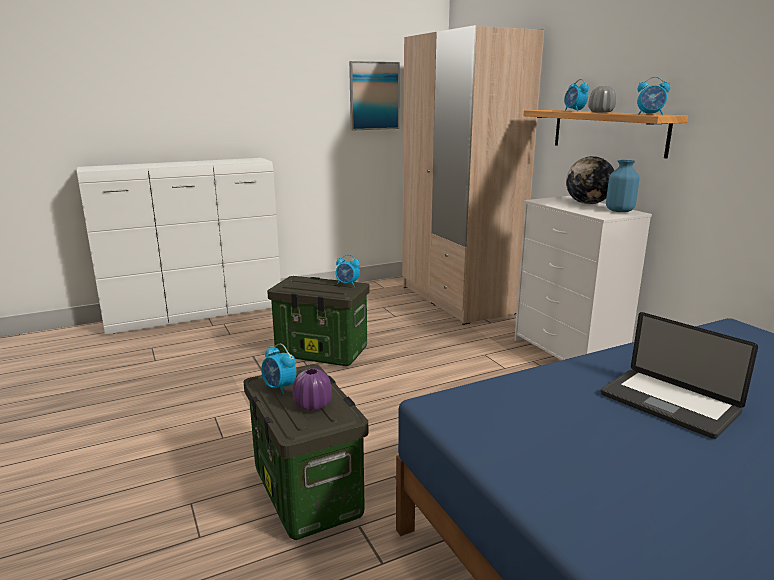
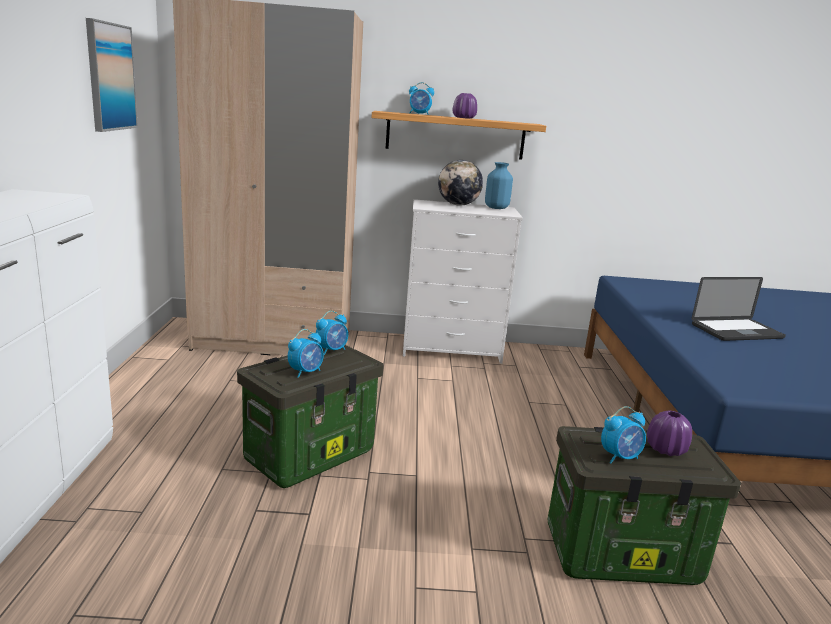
camera: 65 degrees left, 0 degrees up
grey vase [588,86,616,113] -> purple vase [453,93,477,119]
alarm clock [637,77,670,115] -> alarm clock moved to [288,329,324,378]

